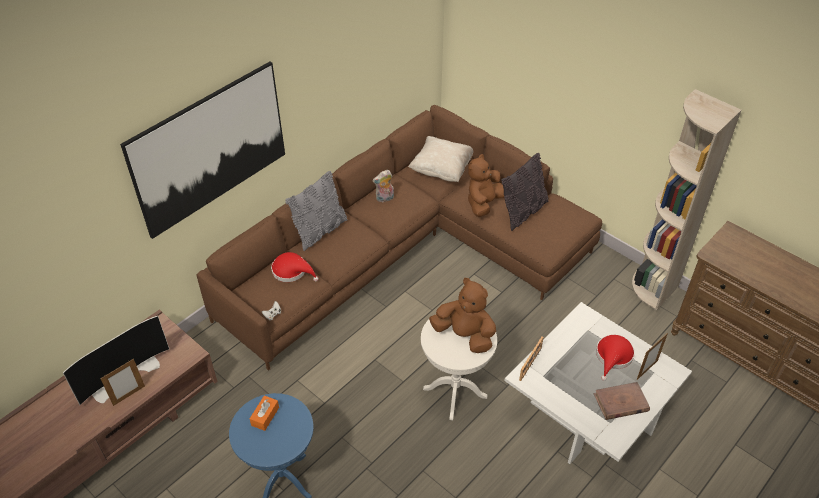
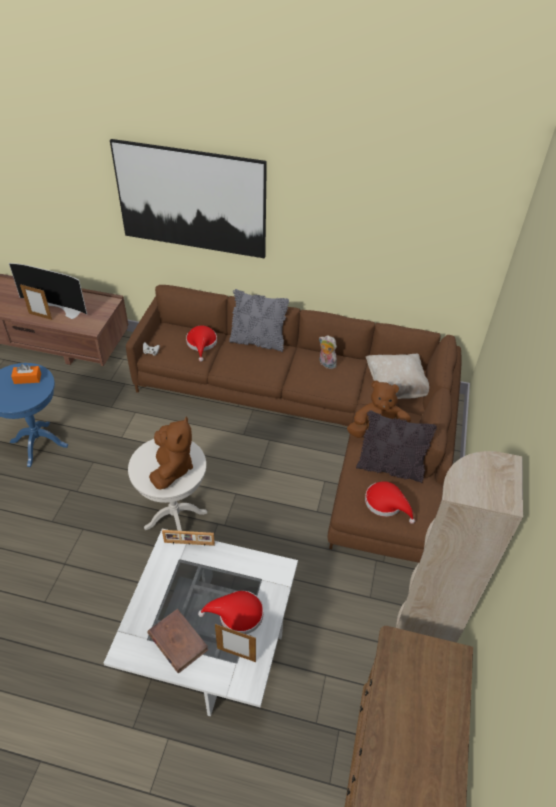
camera: 60 degrees right, 0 degrees up
none -> red hat [365,481,415,524]

